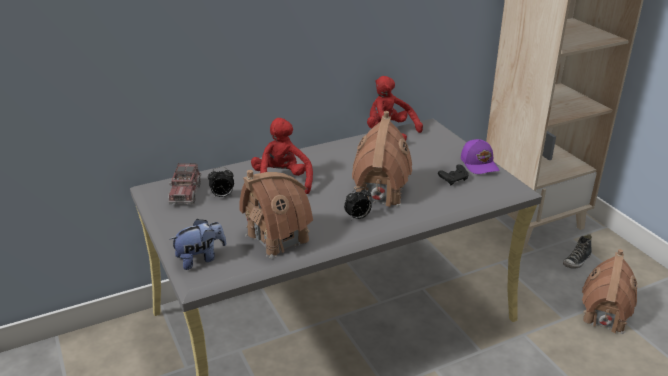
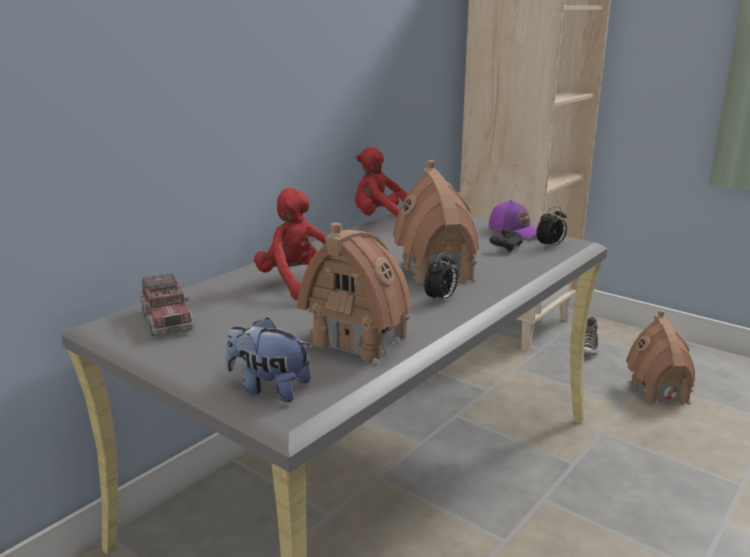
camera: 25 degrees left, 10 degrees down
plush toy [169,219,226,270] -> plush toy turned 105 degrees counterclockwise [226,317,311,402]
alarm clock [208,167,234,198] -> alarm clock moved to [536,206,567,248]

